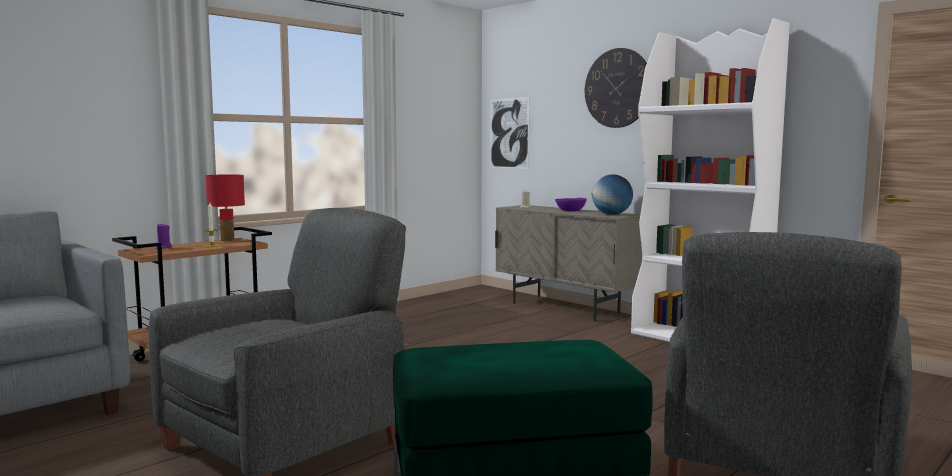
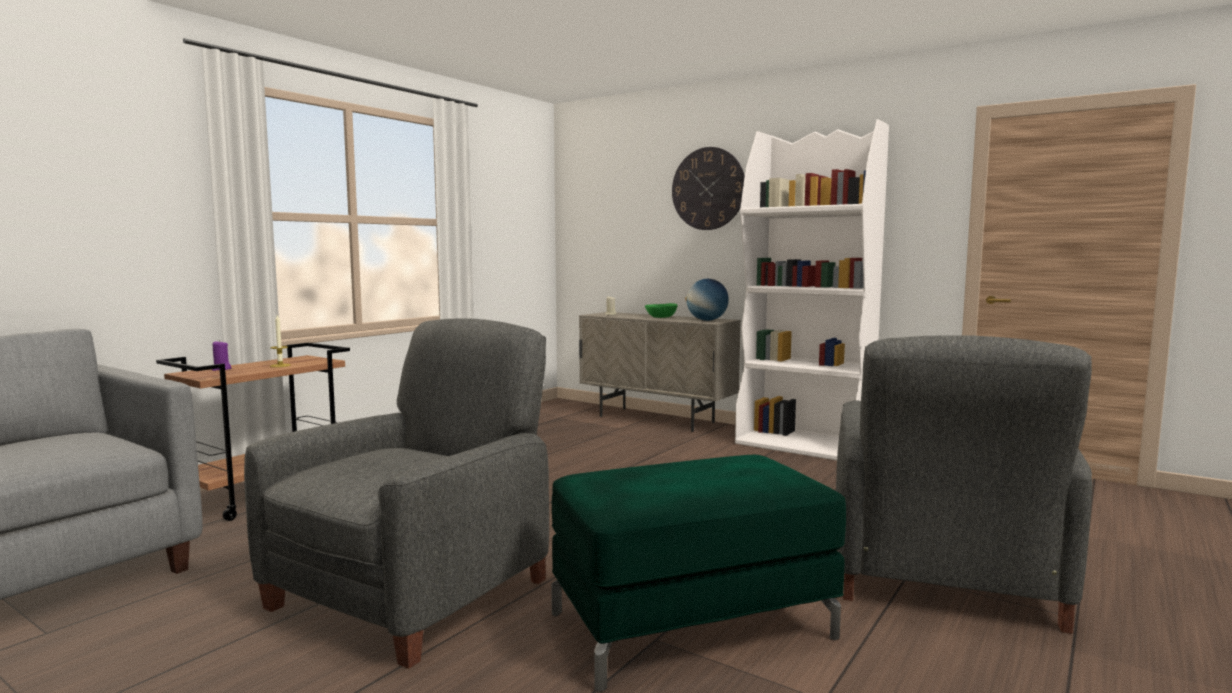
camera: 10 degrees left, 0 degrees up
red table lamp [205,174,245,241] -> none
picture [490,97,529,169] -> none
purple bowl [555,198,586,211] -> green bowl [645,303,678,318]

